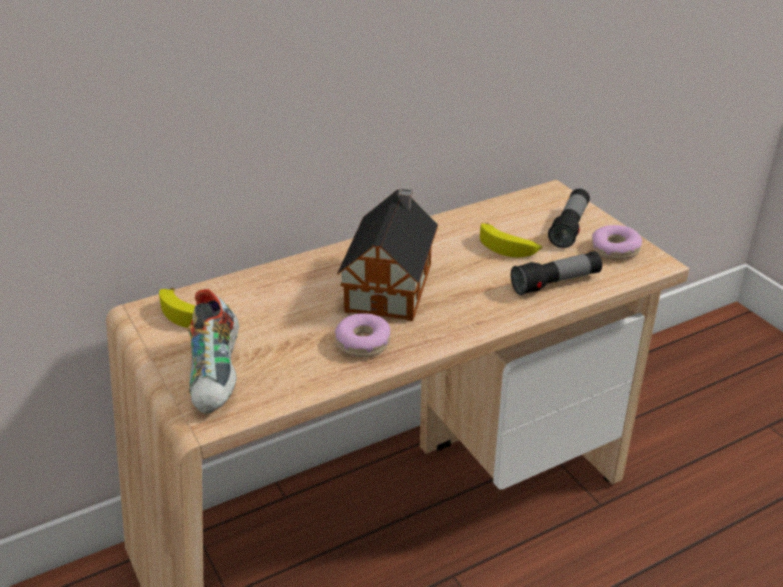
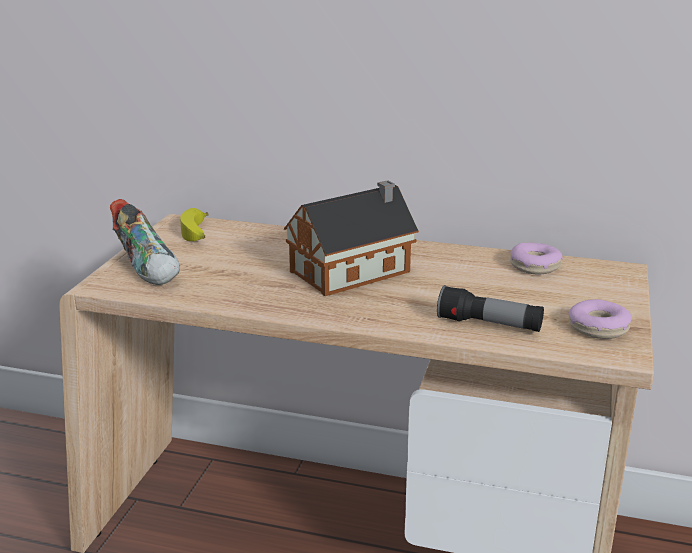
camera: 45 degrees right, 10 degrees down
shoe [188,289,239,414] -> shoe turned 75 degrees counterclockwise [110,199,180,285]
donut [335,313,390,357] -> donut moved to [510,243,563,274]
banana [480,223,542,258] -> none
flashlight [548,189,590,248] -> none

